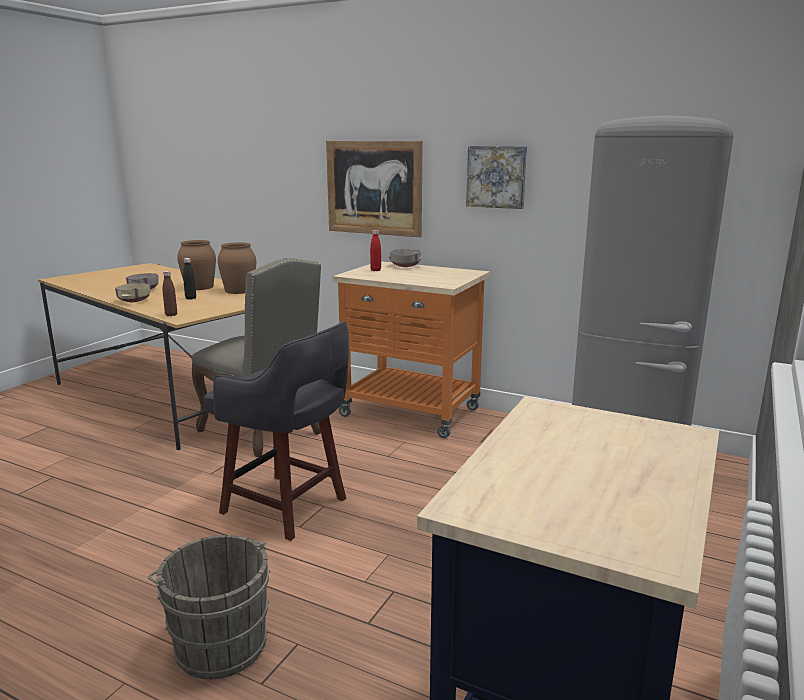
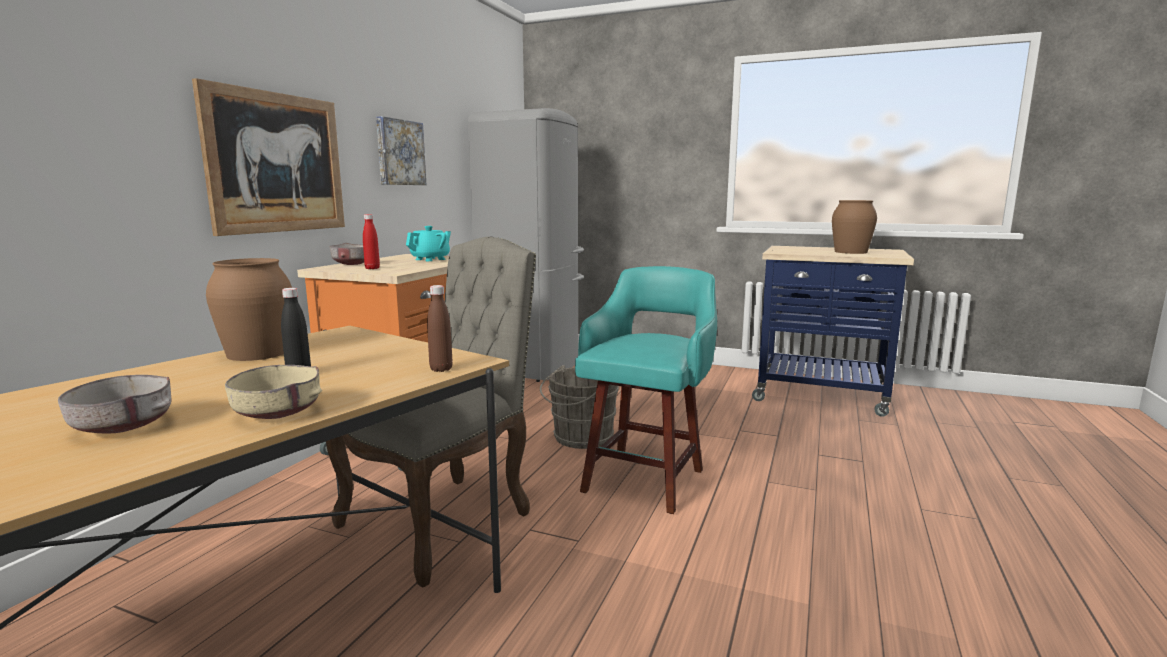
camera: 95 degrees left, 5 degrees down
grey bucket [148,535,271,680] -> grey bucket moved to [540,365,619,449]
brown vase [177,240,216,290] -> brown vase moved to [832,200,877,254]
grey stool [204,322,349,541] -> turquoise stool [575,266,717,514]
none -> turquoise teapot [406,226,451,261]

